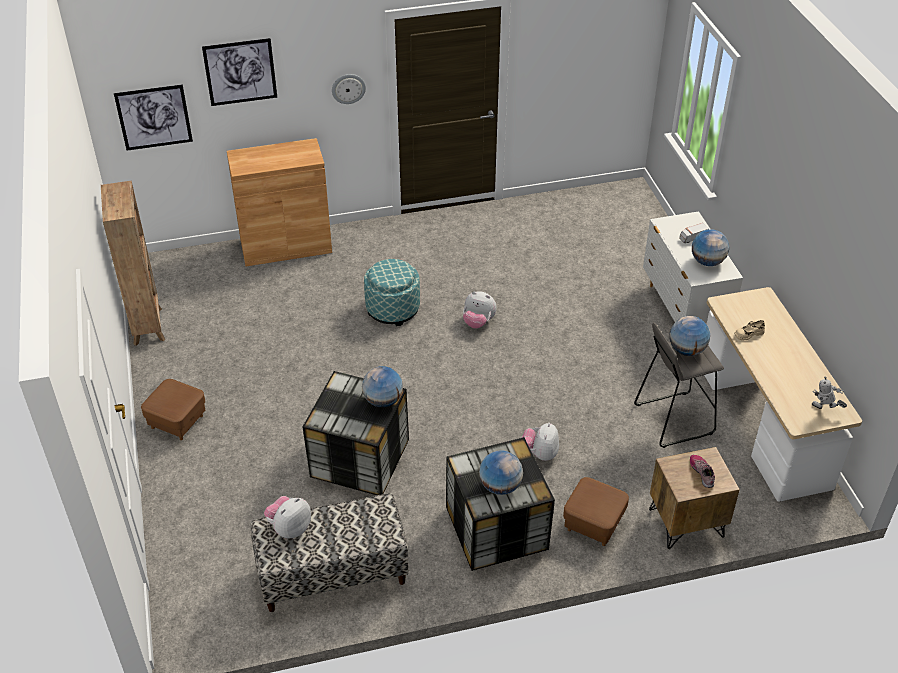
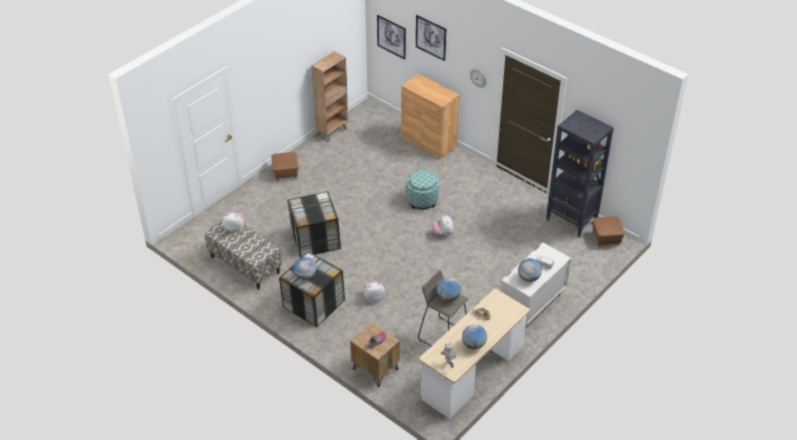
camera: 55 degrees right, 0 degrees up
globe [362,366,403,408] -> globe moved to [462,324,487,349]
brown ottoman [563,477,629,546] -> brown ottoman moved to [592,216,624,247]
none -> black bookcase [547,110,614,238]

